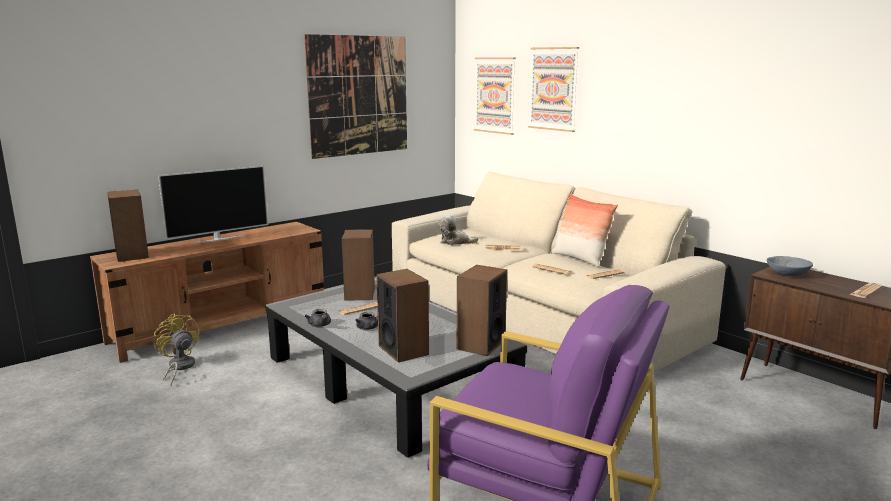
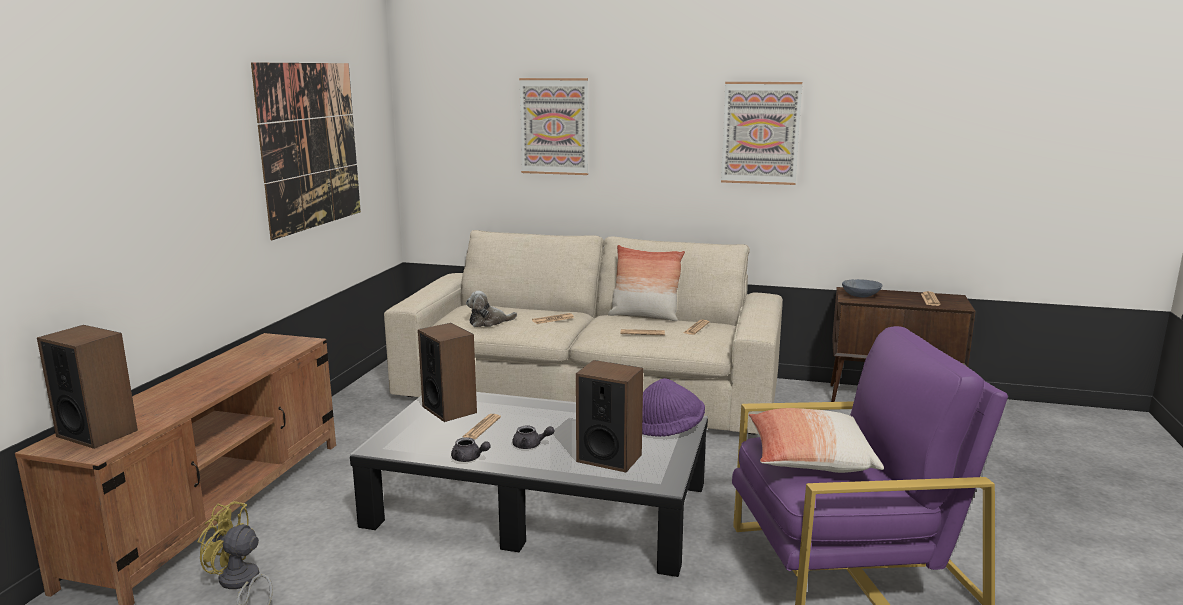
camera: 35 degrees left, 0 degrees up
television [158,166,268,244] -> none
speaker [457,265,507,356] -> purple hat [642,378,705,437]
picture [474,58,516,135] -> picture moved to [721,82,803,185]
none -> pillow [749,408,884,473]

